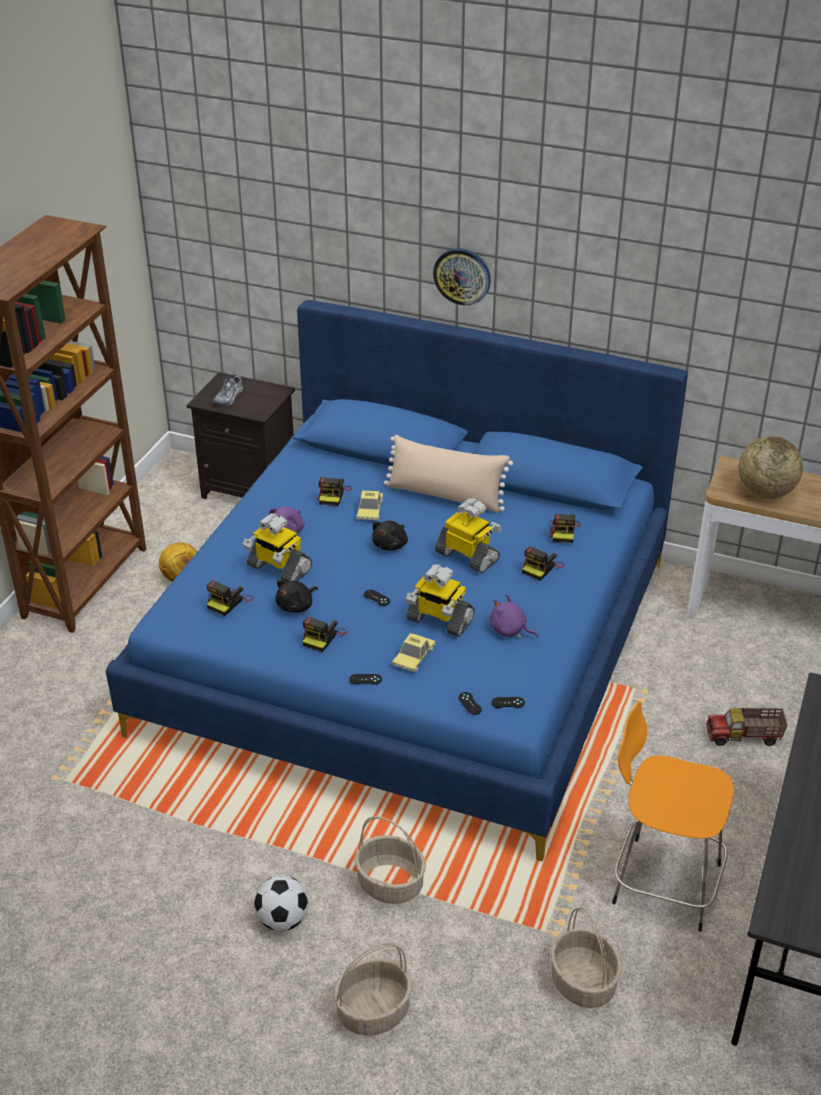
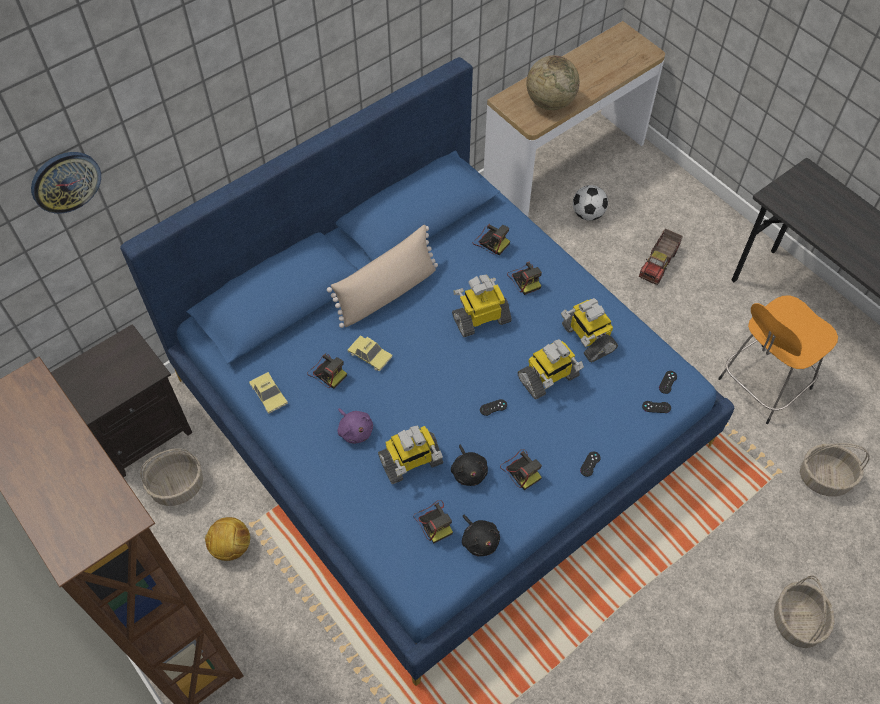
camera: 60 degrees left, 20 degrees up
shoe [213,376,243,406] -> none
football [254,875,309,931] -> football moved to [573,185,608,221]
basket [354,816,426,904] -> basket moved to [140,448,203,506]
black plush toy [372,521,408,550] -> black plush toy moved to [462,515,500,556]
toy car [392,633,435,672] -> toy car moved to [249,372,288,414]
wall clock [433,248,491,305] -> wall clock moved to [31,152,101,213]
purple plush toy [490,594,539,638] -> toy robot [561,298,618,362]

